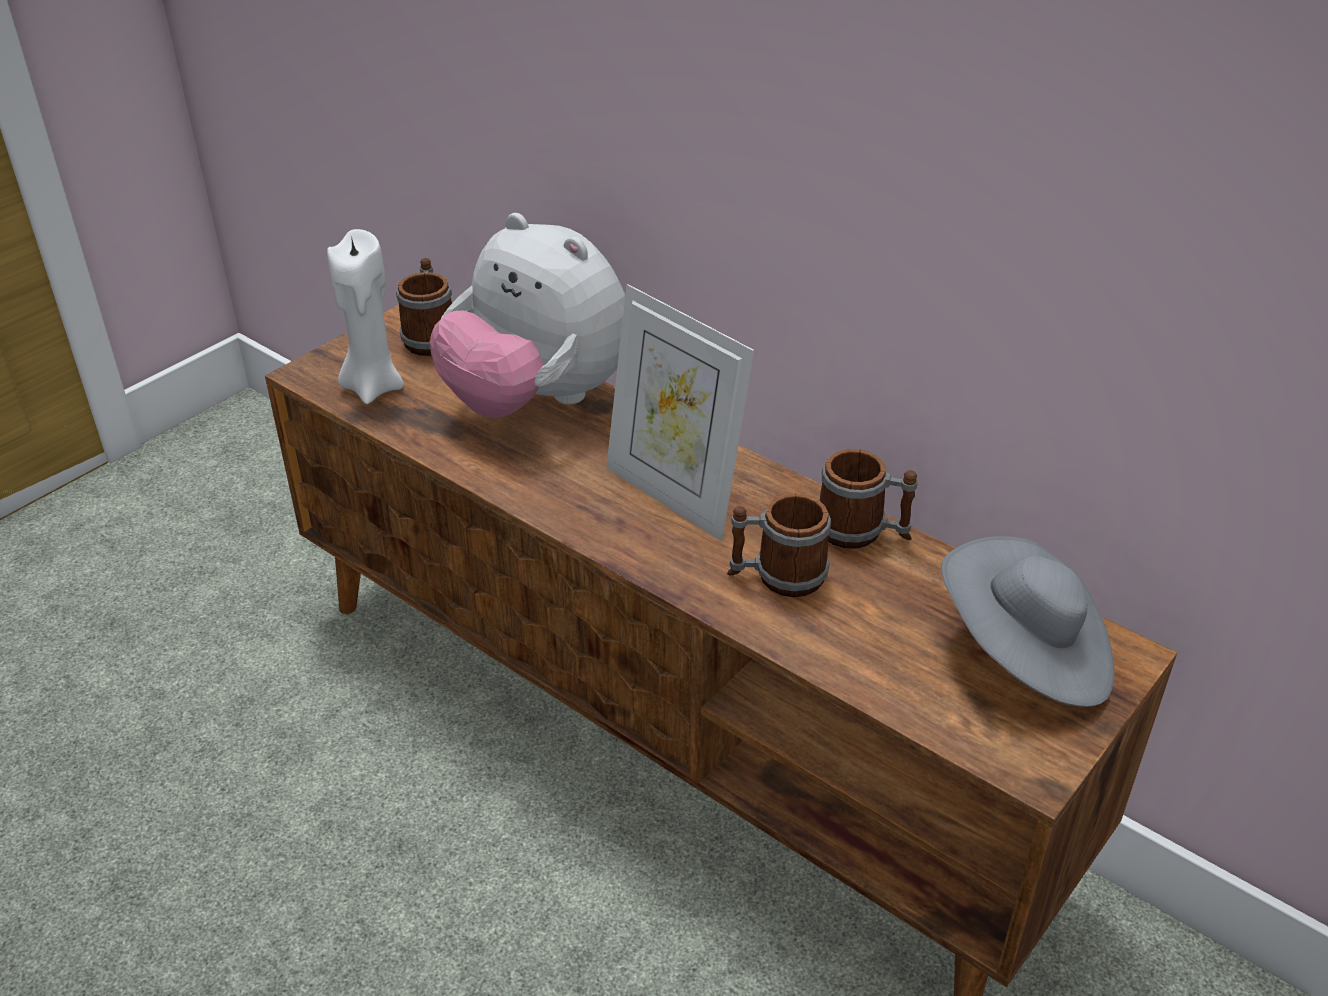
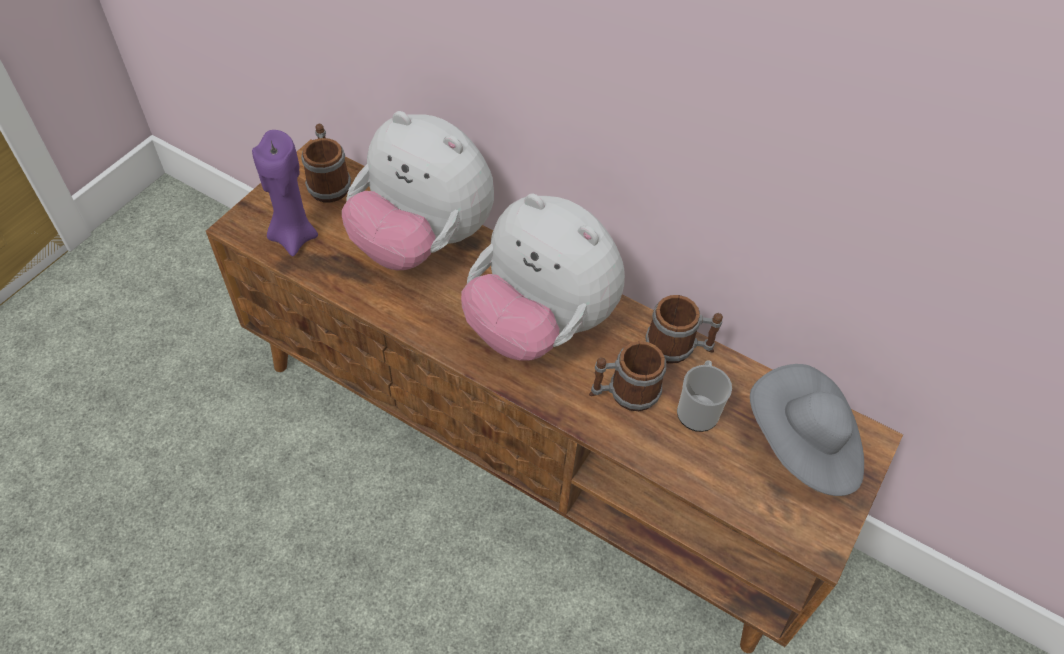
camera: 10 degrees left, 15 degrees up
white candle [327,229,404,404] -> purple candle [252,130,318,256]
picture frame [606,284,754,541] -> plush toy [461,193,625,361]
none -> mug [677,361,732,432]

